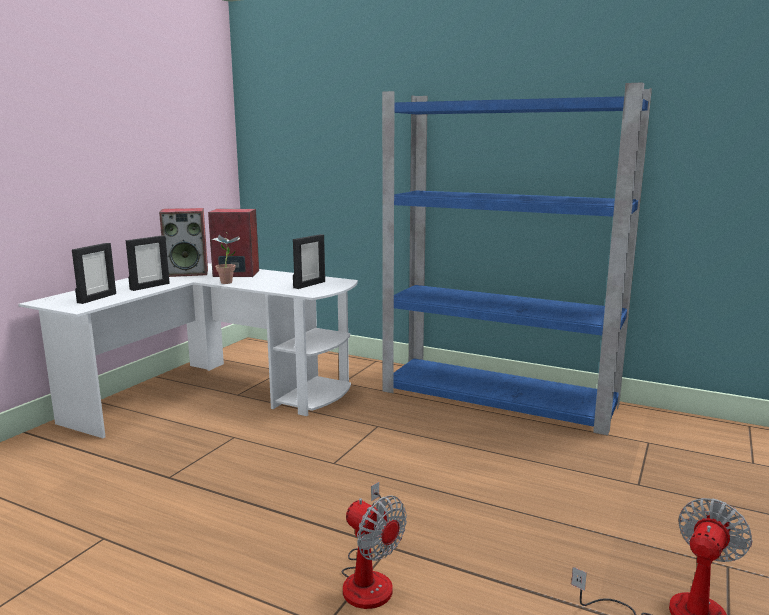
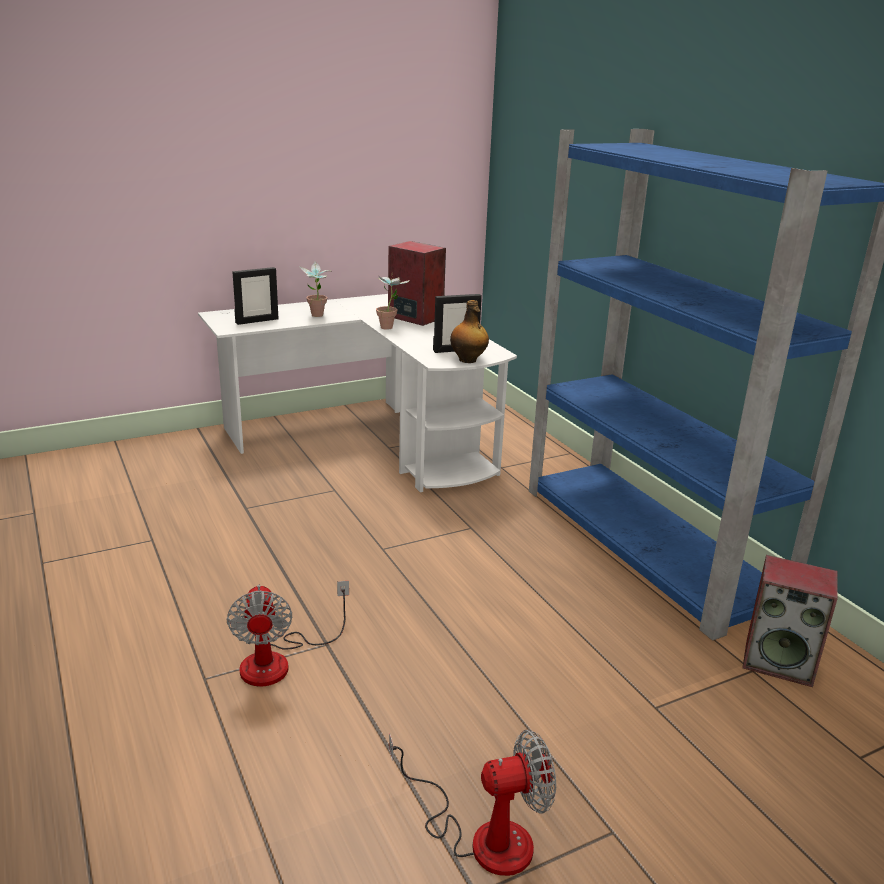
camera: 35 degrees right, 10 degrees up
picture frame [126,236,170,291] -> potted plant [299,261,333,317]
speaker [159,208,208,277] -> speaker moved to [743,555,838,687]
none -> bottle [450,300,489,363]

